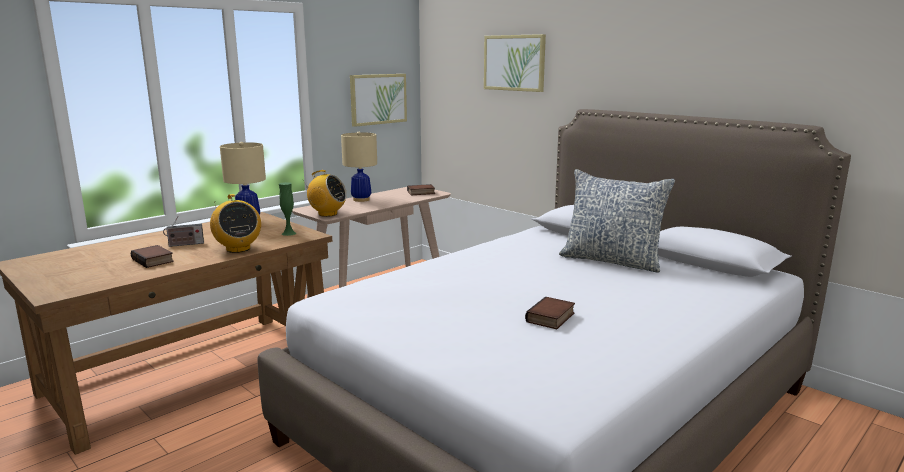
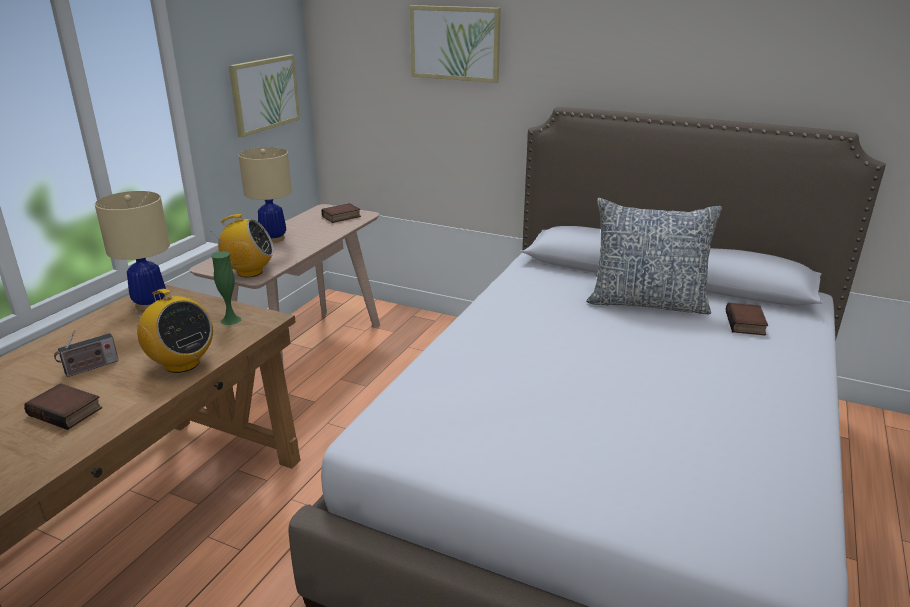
camera: 20 degrees left, 10 degrees up
book [525,297,575,329] -> book moved to [726,303,768,336]

